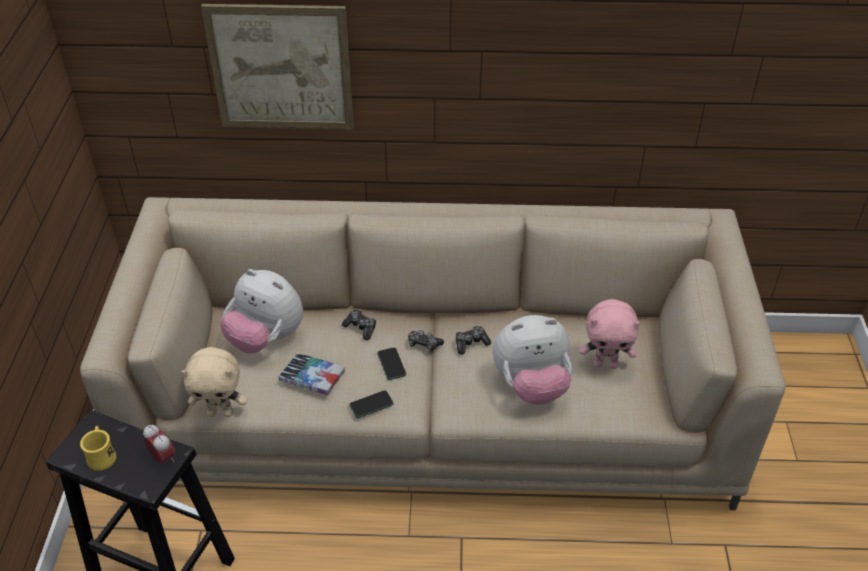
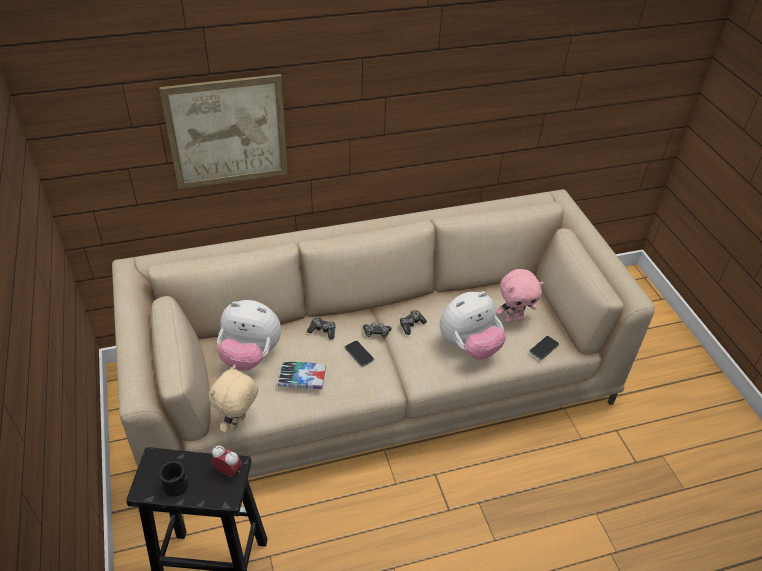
camera: 20 degrees left, 0 degrees up
yellow mug [80,426,116,471] -> black mug [159,458,188,497]
beige plush toy [181,347,247,417] -> beige plush toy turned 135 degrees clockwise [209,364,259,433]
phone [349,390,394,418] -> phone moved to [529,336,559,360]

